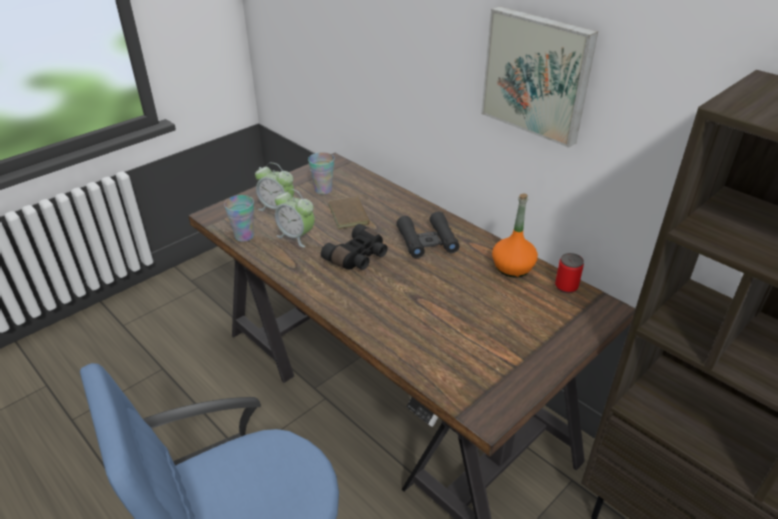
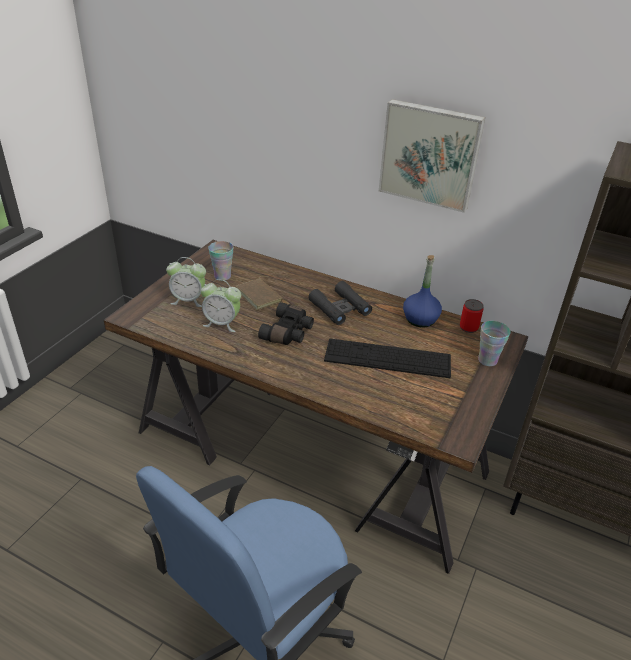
camera: 20 degrees left, 0 degrees up
cup [224,195,254,242] -> cup moved to [478,321,511,366]
orange bottle [492,193,538,277] -> blue bottle [403,255,442,327]
none -> keyboard [324,339,451,378]

